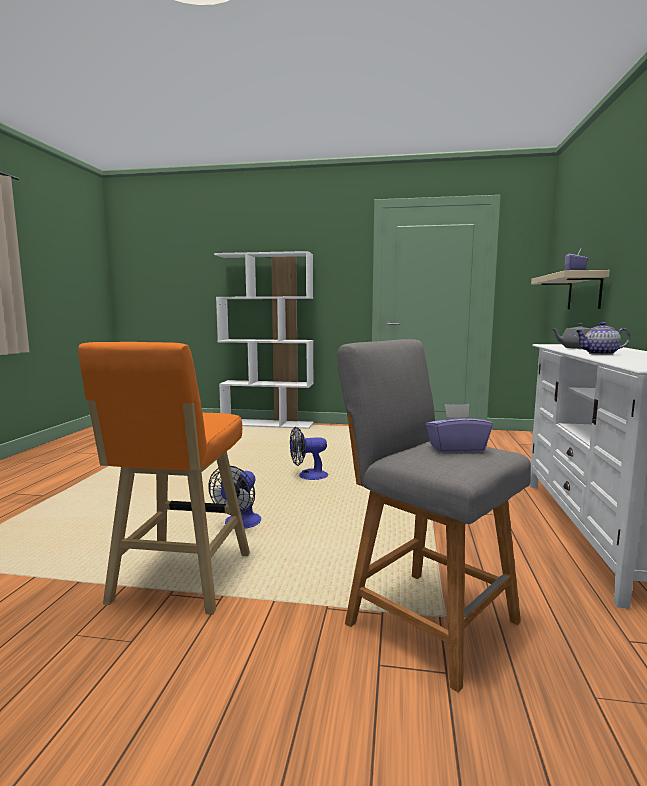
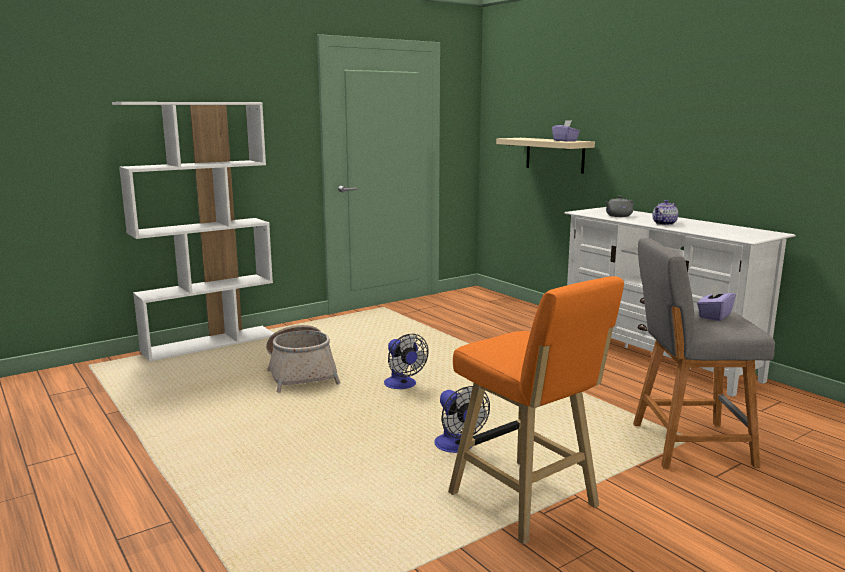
camera: 45 degrees left, 5 degrees up
fan [290,427,328,480] -> fan turned 60 degrees counterclockwise [384,334,429,389]
none -> basket [266,325,340,393]

